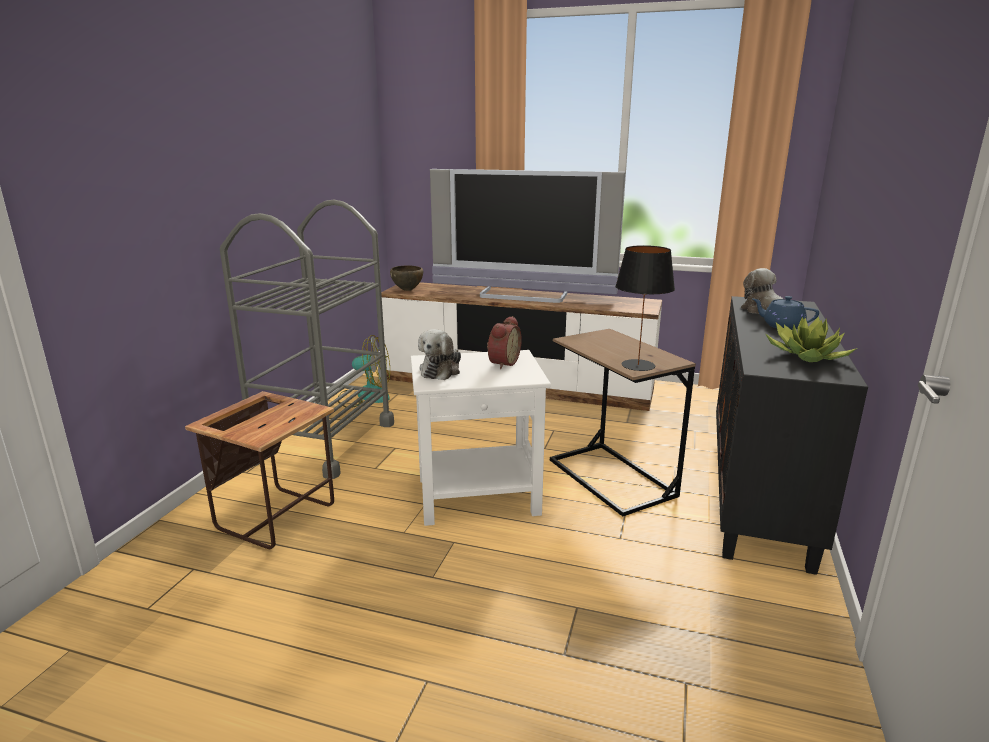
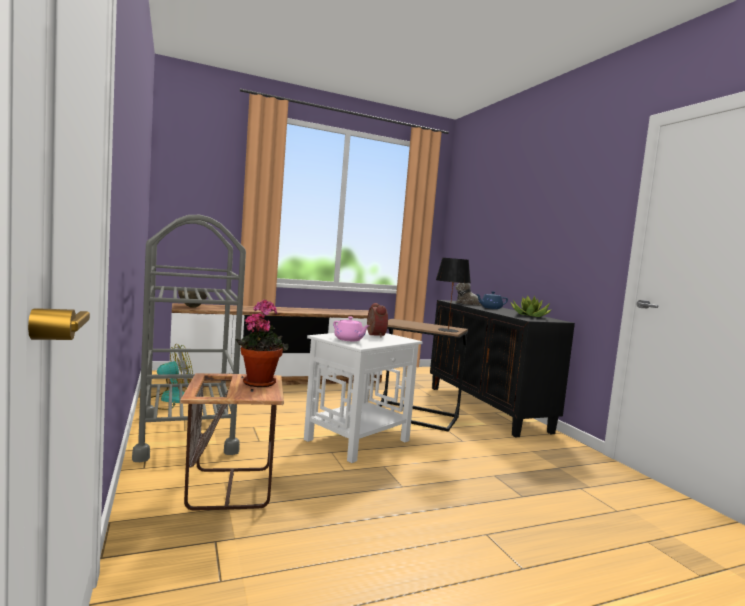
camera: 40 degrees left, 15 degrees down
plush toy [418,329,461,380] -> pink teapot [333,317,369,341]
television [430,169,626,303] -> none
none -> potted plant [235,300,289,387]

